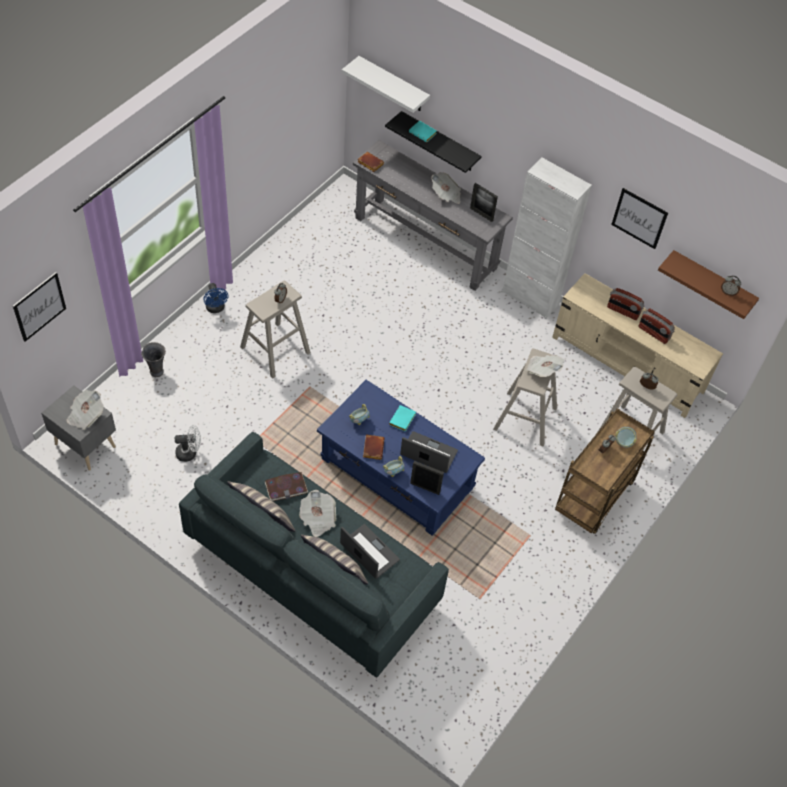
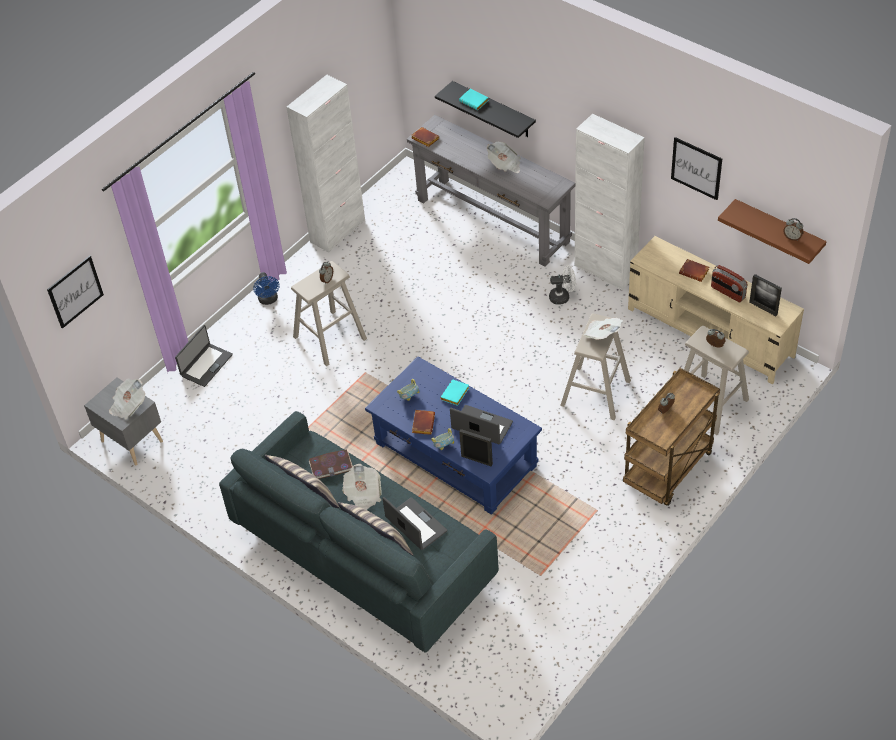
camera: 10 degrees right, 5 degrees down
grey vase [141,342,166,377] -> laptop [175,325,233,387]
white fan [175,425,201,462] -> white fan moved to [549,265,576,305]
white shelf [342,56,430,113] -> none
picture frame [470,183,498,222] -> picture frame moved to [749,274,782,316]
radio [607,288,644,320] -> brown book [679,259,709,282]
bowl [615,427,637,448] -> none
none -> white cabinet [287,75,365,252]

